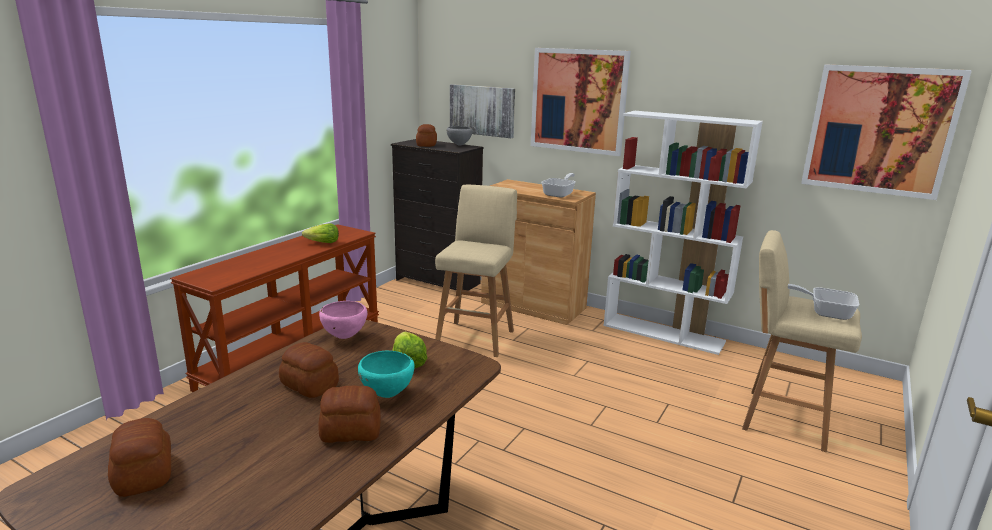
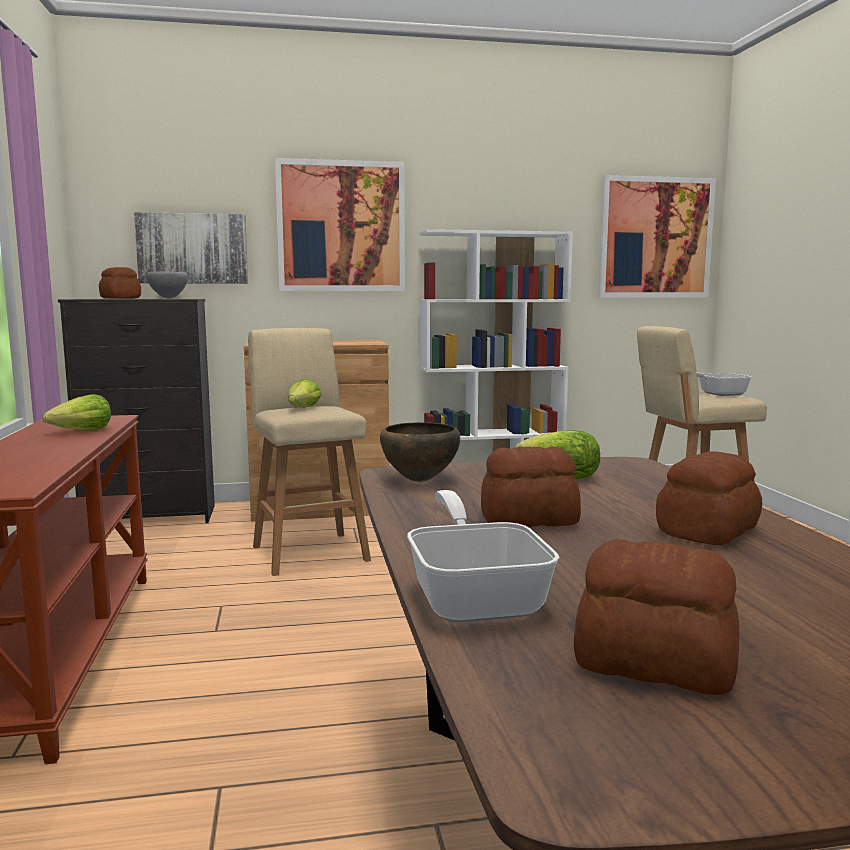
camera: 40 degrees left, 10 degrees down
pink bowl [319,301,368,339] -> brown bowl [380,422,460,482]
turquoise bowl [358,351,415,398] -> none
frying pan [541,173,575,198] -> frying pan moved to [407,490,560,622]
none -> lettuce [289,379,322,408]

